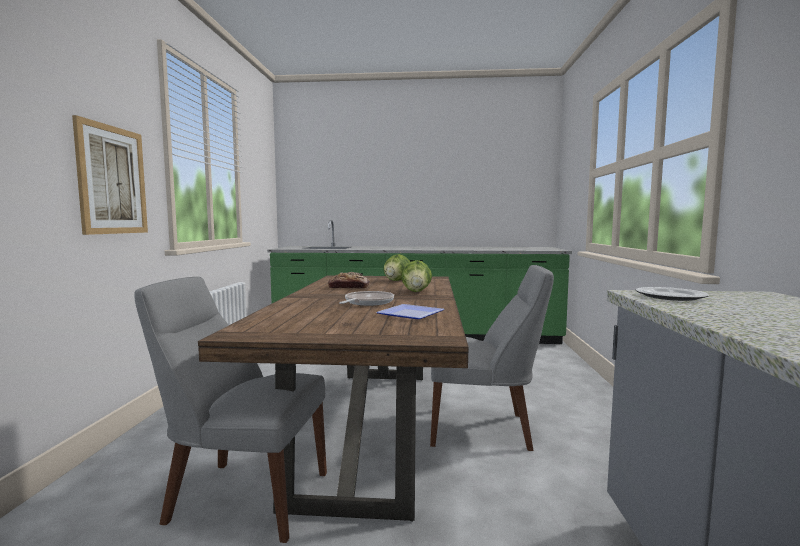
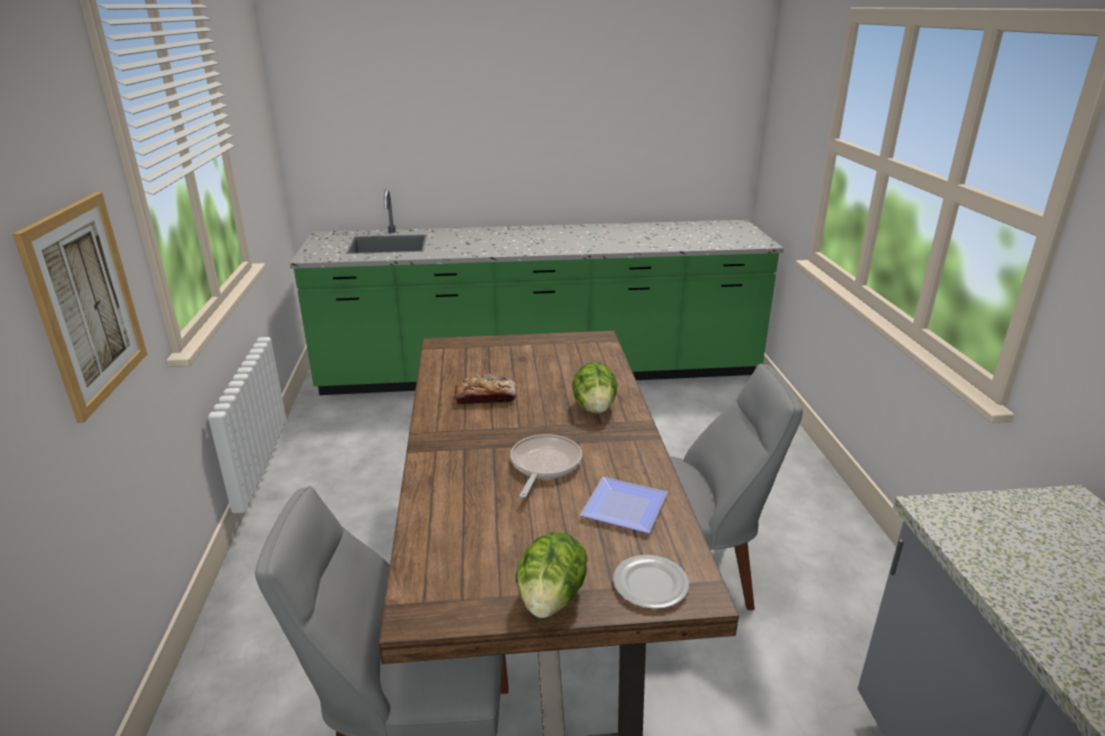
camera: 10 degrees left, 20 degrees up
lettuce [384,254,410,281] -> lettuce moved to [515,532,588,618]
plate [636,287,709,301] -> plate moved to [613,555,689,609]

